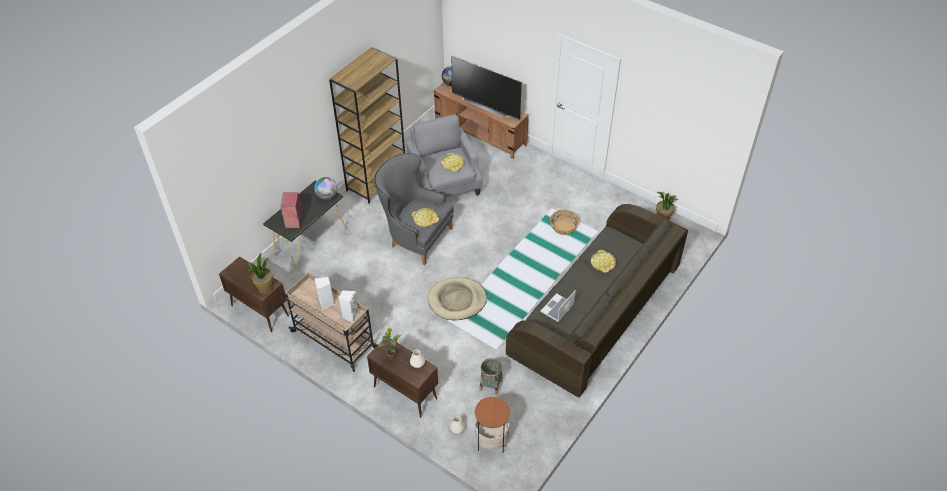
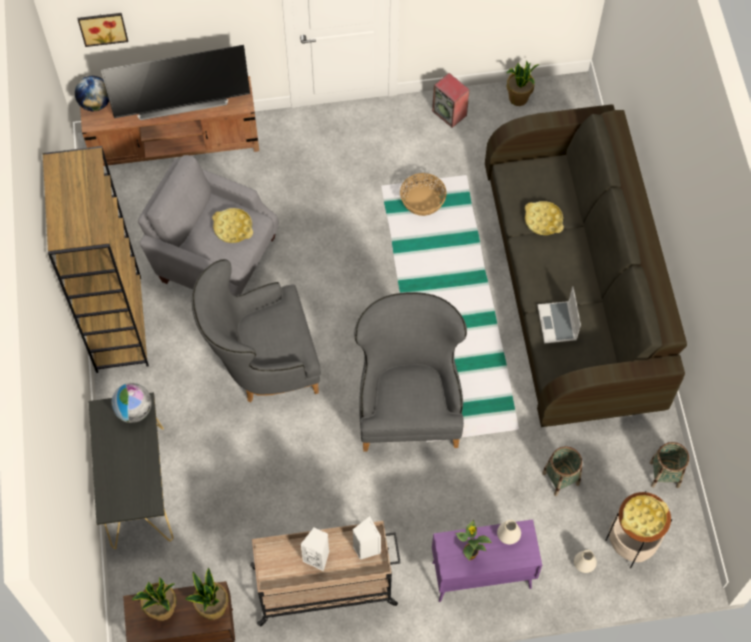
camera: 45 degrees left, 15 degrees up
speaker [280,192,303,228] -> speaker moved to [432,73,470,128]
brown cabinet [367,338,438,418] -> purple cabinet [432,519,542,602]
yellow tray [412,208,439,227] -> yellow tray moved to [621,495,668,537]
beige dog bed [428,277,487,320] -> grey armchair [354,292,467,452]
none -> picture [78,13,128,47]
none -> potted plant [132,577,177,621]
none -> basket [649,442,689,488]

